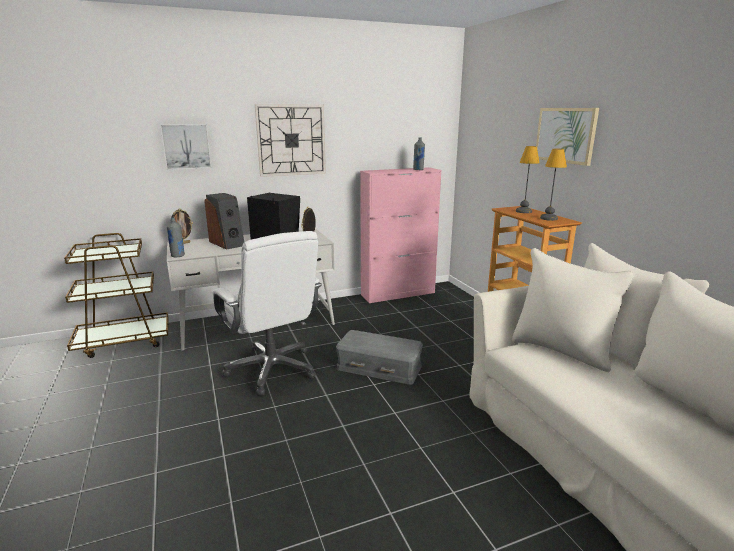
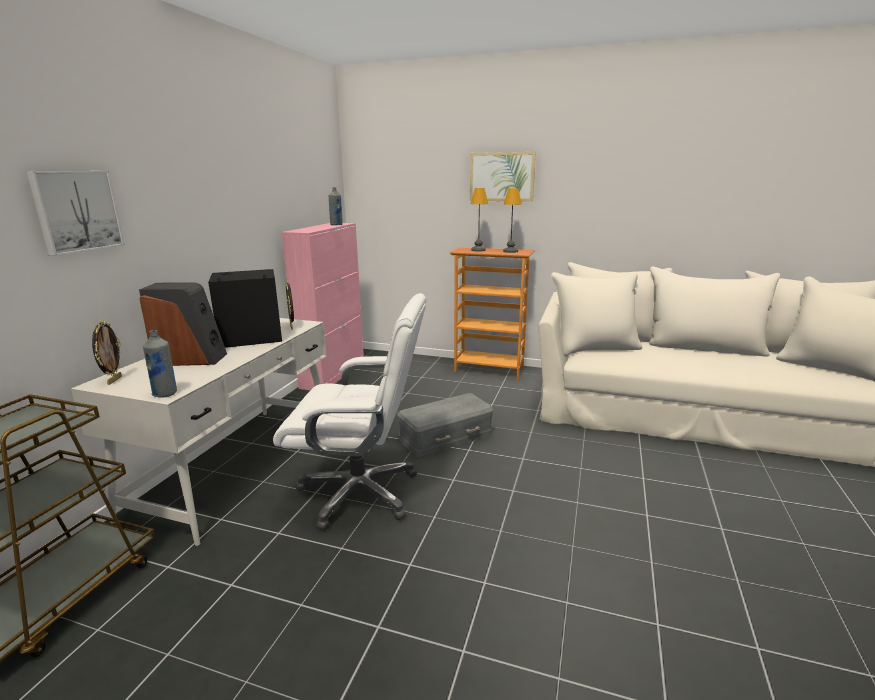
camera: 50 degrees left, 0 degrees up
wall clock [255,104,326,177] -> none

